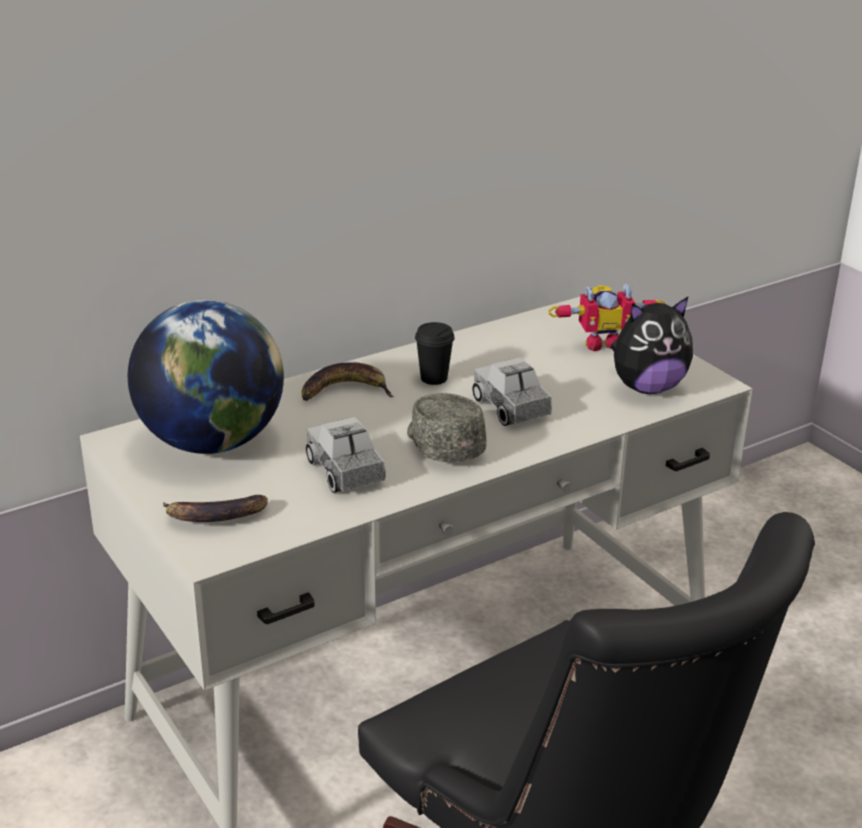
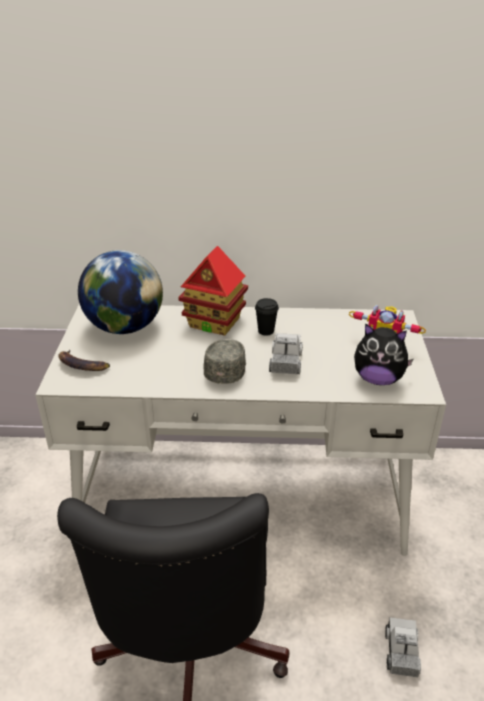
camera: 35 degrees right, 5 degrees up
banana [302,362,394,401] -> toy house [178,246,248,336]
toy truck [306,417,386,493] -> toy truck moved to [385,617,421,677]

